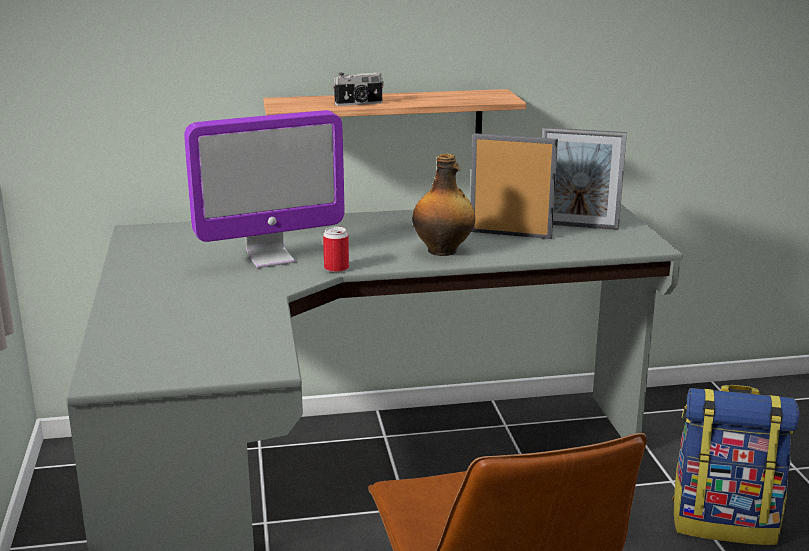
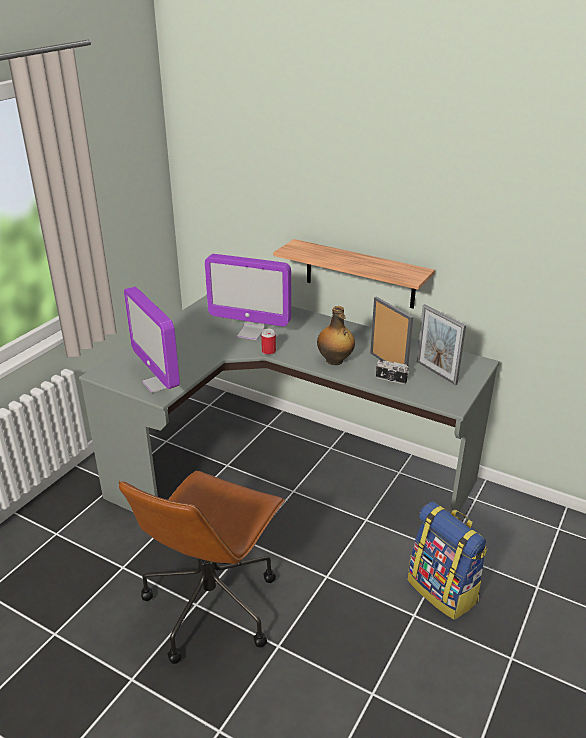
camera: 40 degrees right, 10 degrees up
camera [333,73,384,106] -> camera moved to [376,359,409,384]
none -> monitor [124,287,180,393]

